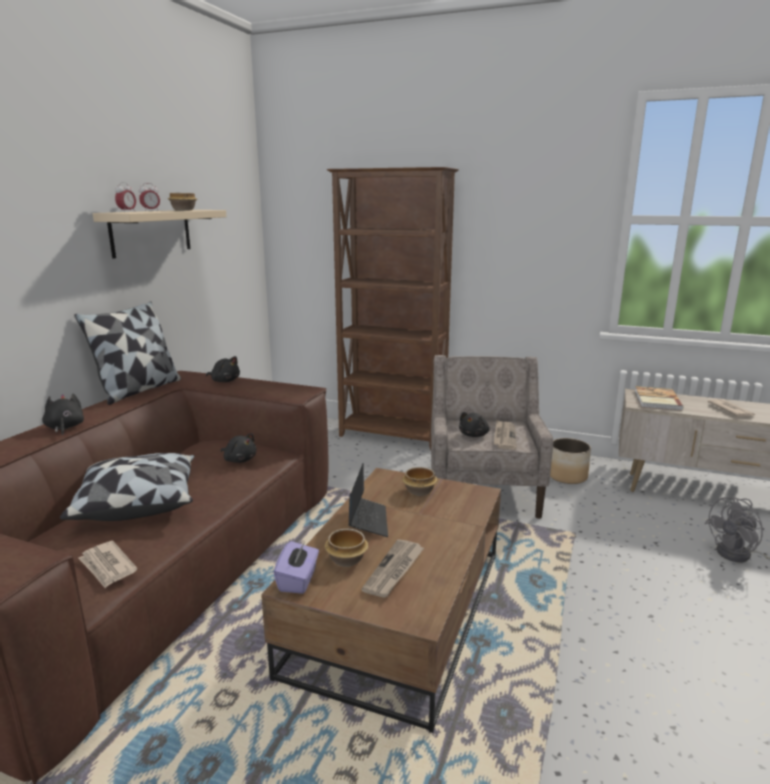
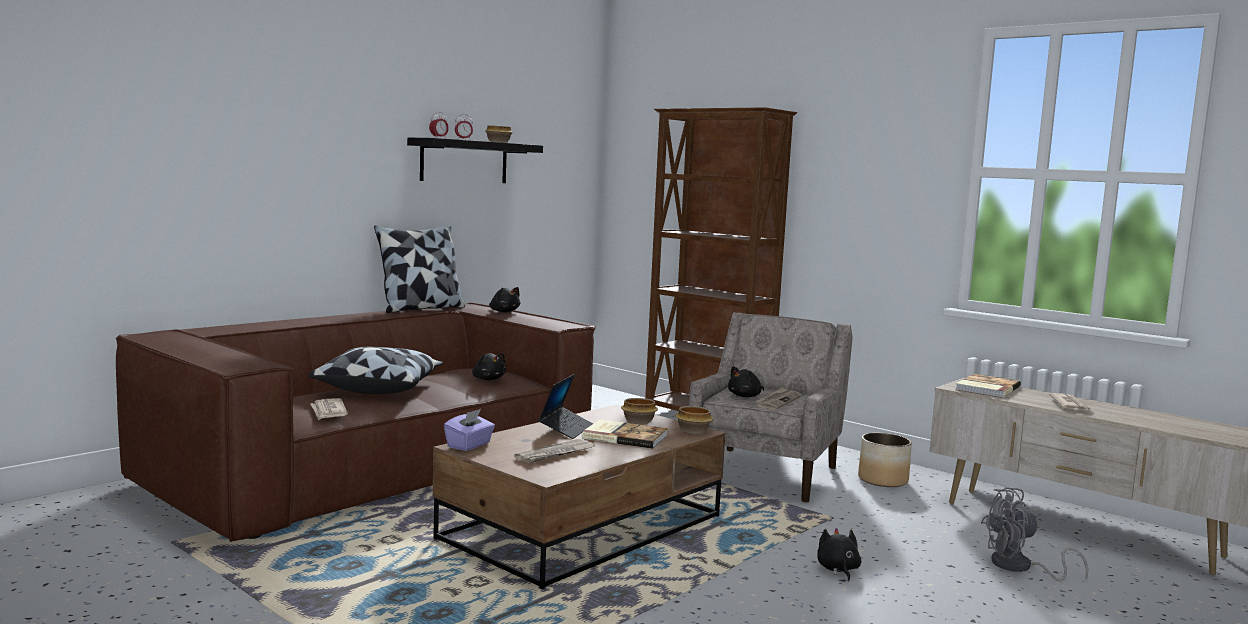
camera: 20 degrees right, 10 degrees down
black plush toy [42,393,84,435] -> black plush toy moved to [817,528,861,581]
beige shelf [93,210,227,259] -> black shelf [407,137,543,183]
bowl [324,529,368,567] -> bowl moved to [675,406,713,434]
none -> book [582,419,668,449]

